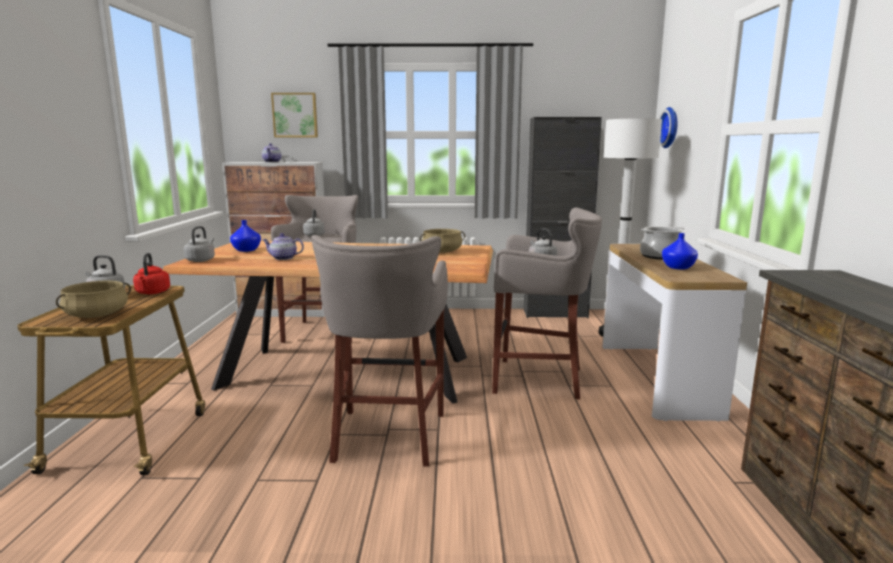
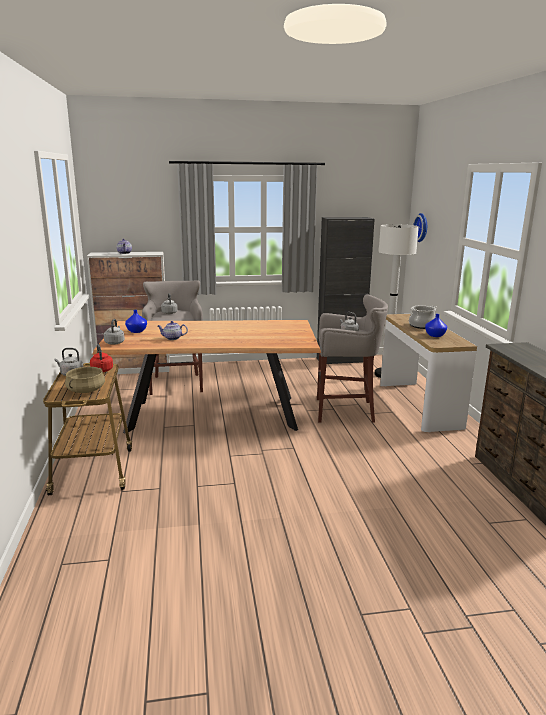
camera: 10 degrees left, 5 degrees up
picture [271,93,318,137] -> none
grey stool [311,235,448,466] -> none
beige cooking pot [420,229,465,253] -> none

